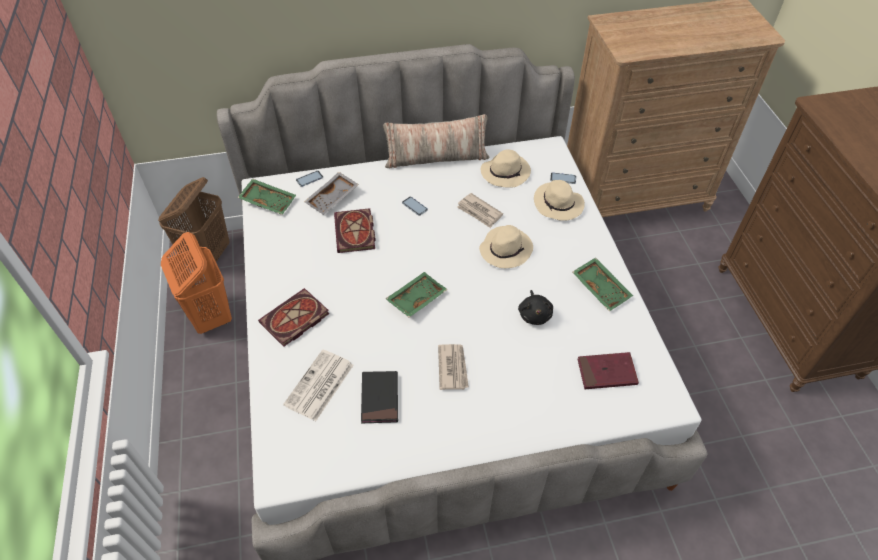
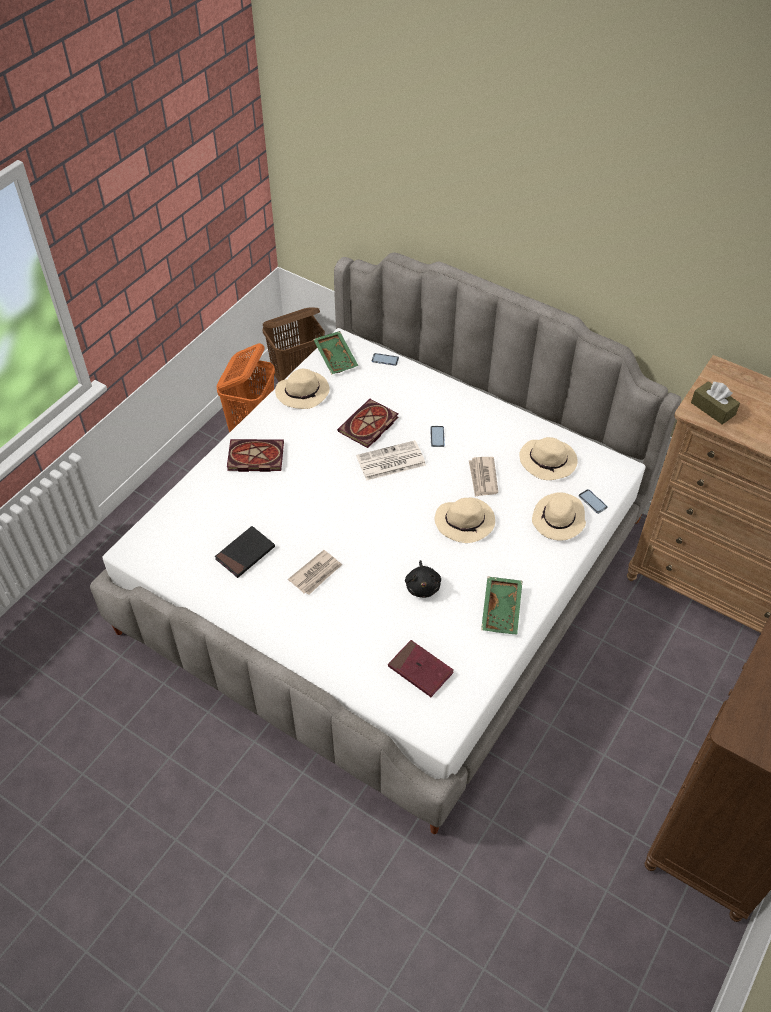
camera: 45 degrees right, 0 degrees up
newspaper [283,349,354,421] -> newspaper moved to [356,440,426,481]
grey tray [304,172,359,215] -> none
pillow [383,114,490,168] -> none
green tray [386,272,448,317] -> none
black plush toy [518,290,553,325] -> black plush toy turned 45 degrees counterclockwise [405,560,441,598]
none -> beige hat [275,369,330,409]
none -> brown tissue box [691,381,740,425]

